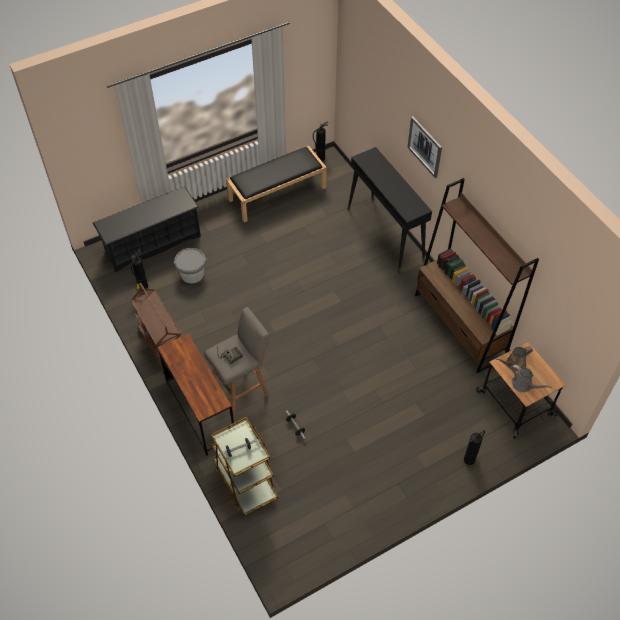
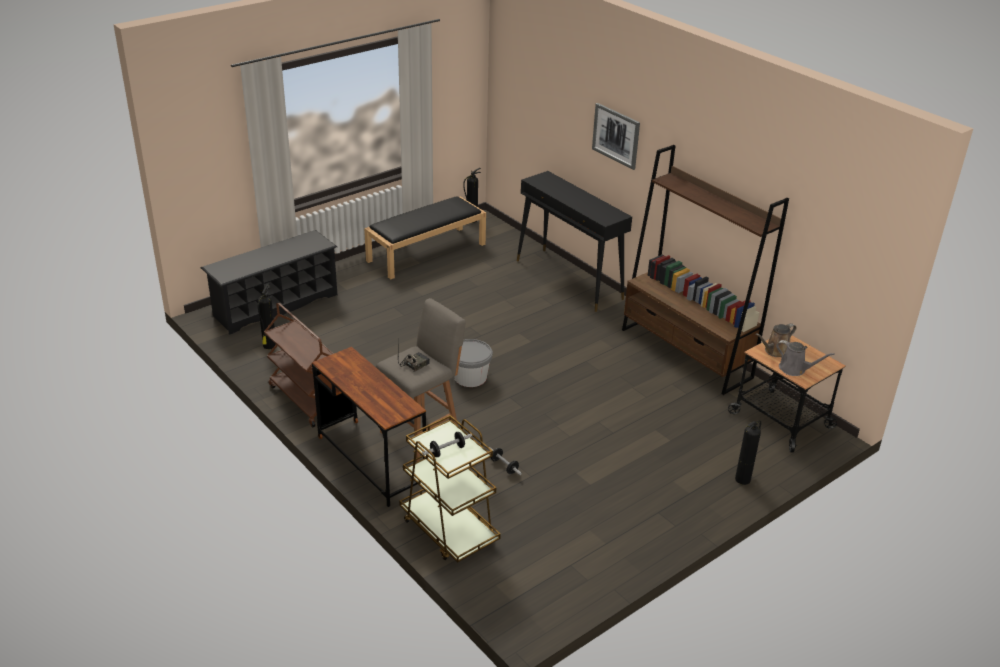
camera: 10 degrees left, 20 degrees down
grey bucket [174,248,207,283] -> grey bucket moved to [454,339,493,387]

